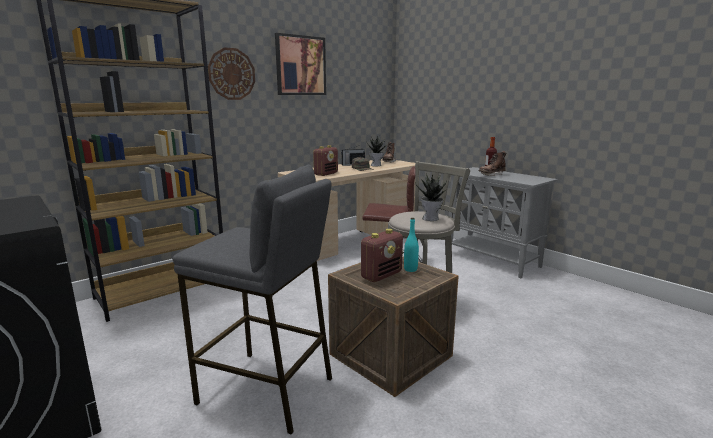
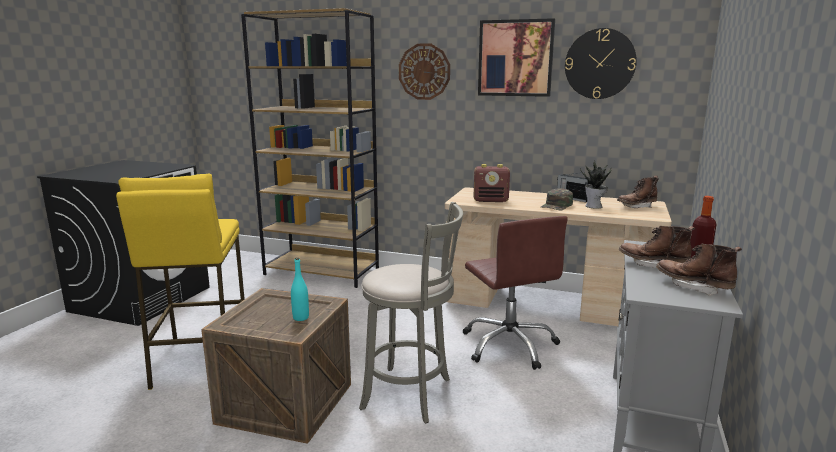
camera: 60 degrees right, 0 degrees up
grey stool [172,164,332,435] -> yellow stool [116,174,245,390]
radio [361,229,403,282] -> none
potted plant [415,173,447,221] -> none
none -> wall clock [565,28,637,99]
none -> brown boot [656,244,742,296]

